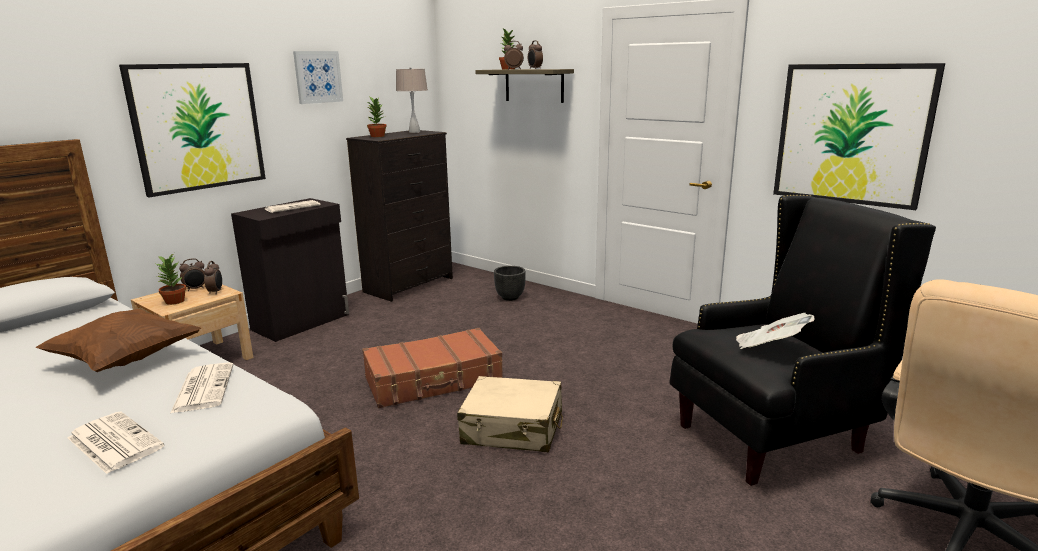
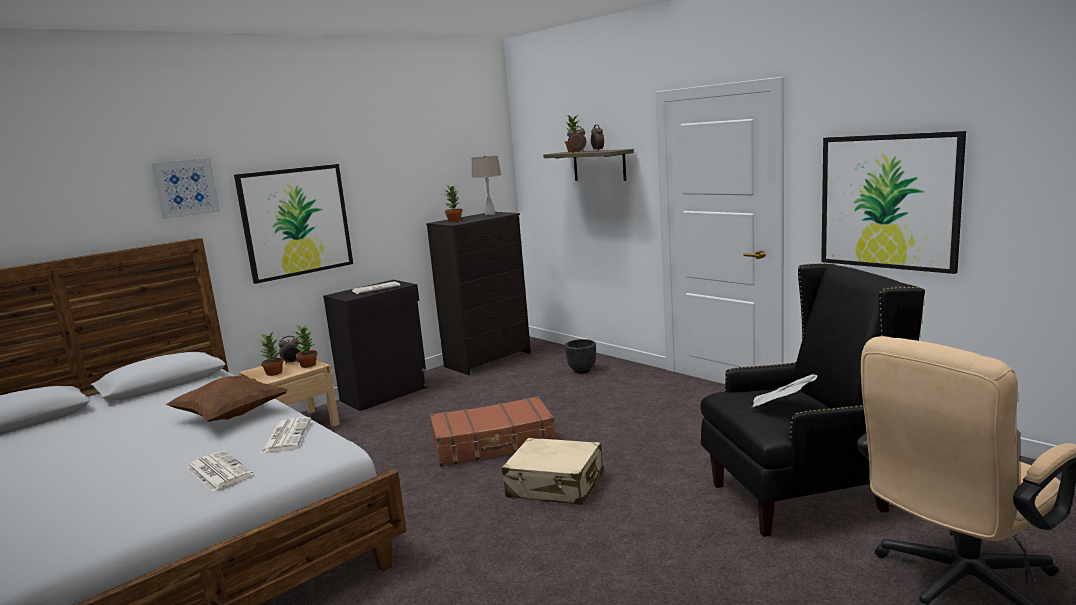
camera: 10 degrees right, 5 degrees down
alarm clock [204,261,222,294] -> potted plant [295,325,317,368]
picture [293,51,343,104] -> picture moved to [151,158,220,219]

